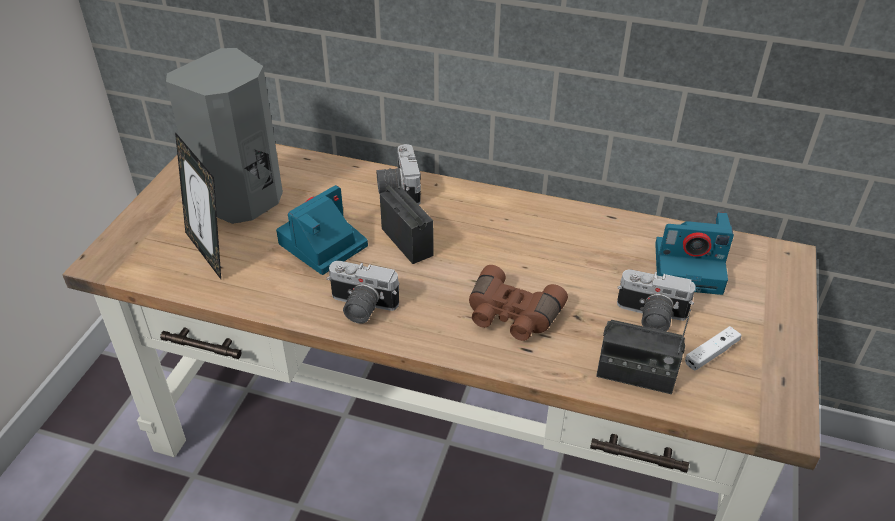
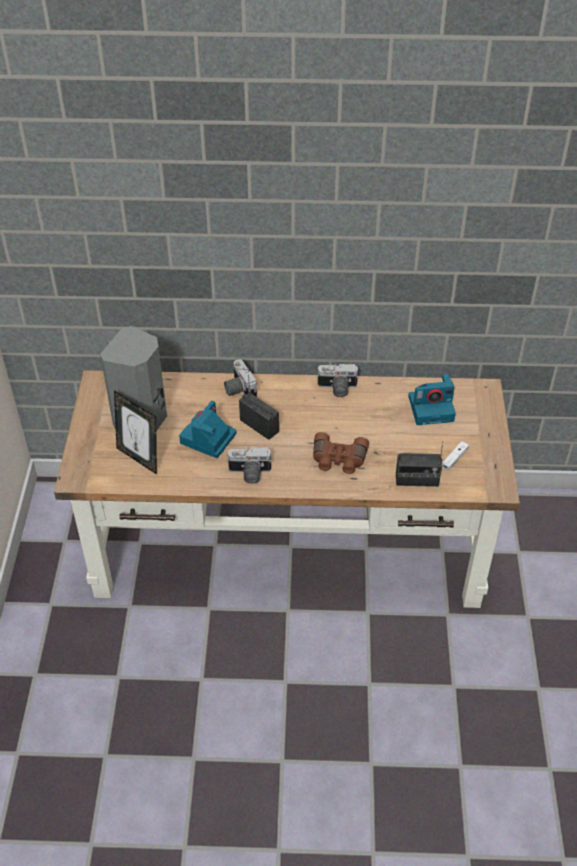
camera: 15 degrees left, 5 degrees up
camera [617,270,696,331] -> camera moved to [317,364,359,397]

